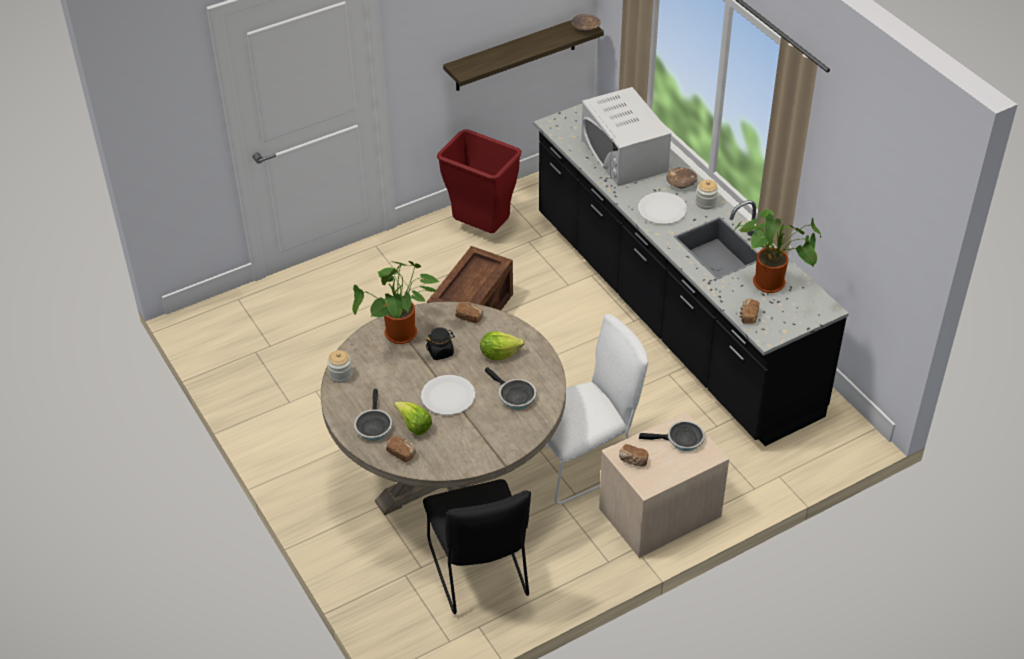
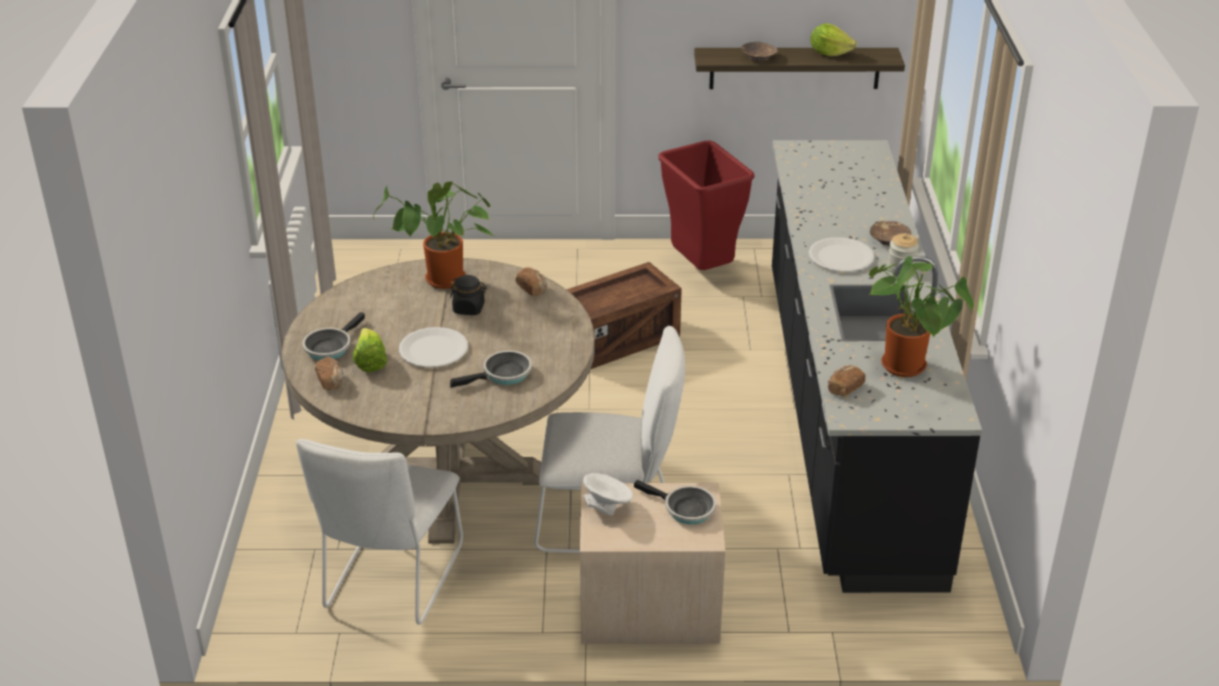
camera: 30 degrees right, 10 degrees down
jar [327,350,352,383] -> none
black chair [423,479,531,614] -> white chair [296,439,463,625]
lettuce [480,331,524,360] -> lettuce moved to [810,23,857,56]
frying pan [485,367,536,409] -> frying pan turned 105 degrees counterclockwise [450,350,532,388]
brown bowl [572,14,601,32] -> brown bowl moved to [741,42,778,62]
white microwave [581,87,671,186] -> none
bread [619,444,649,467] -> white bowl [583,473,633,516]

